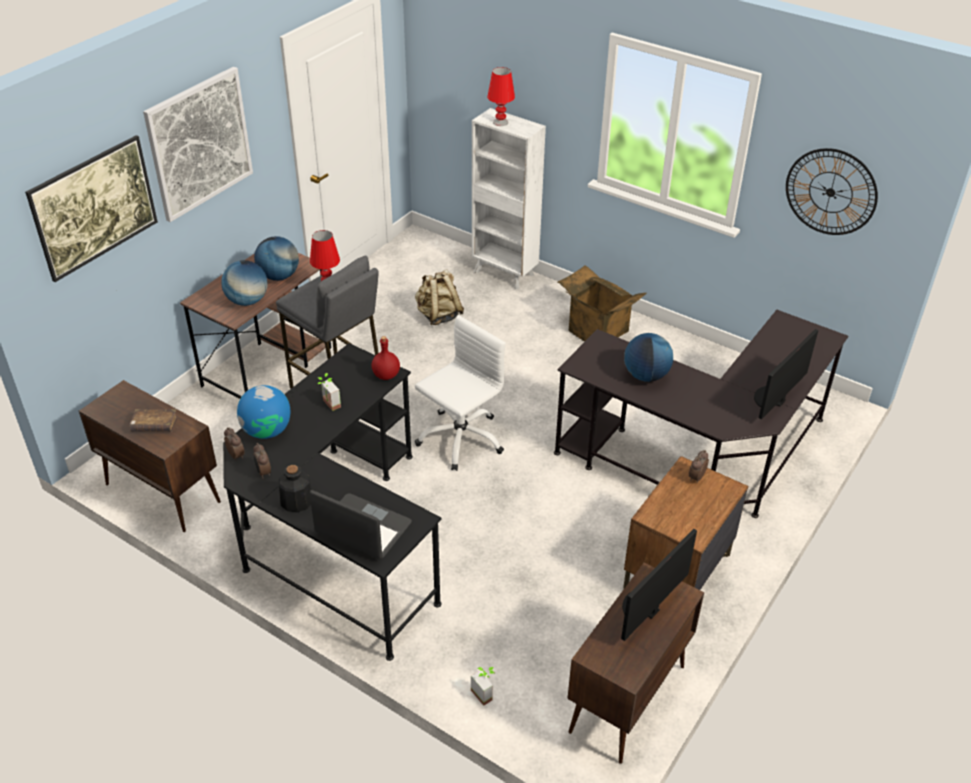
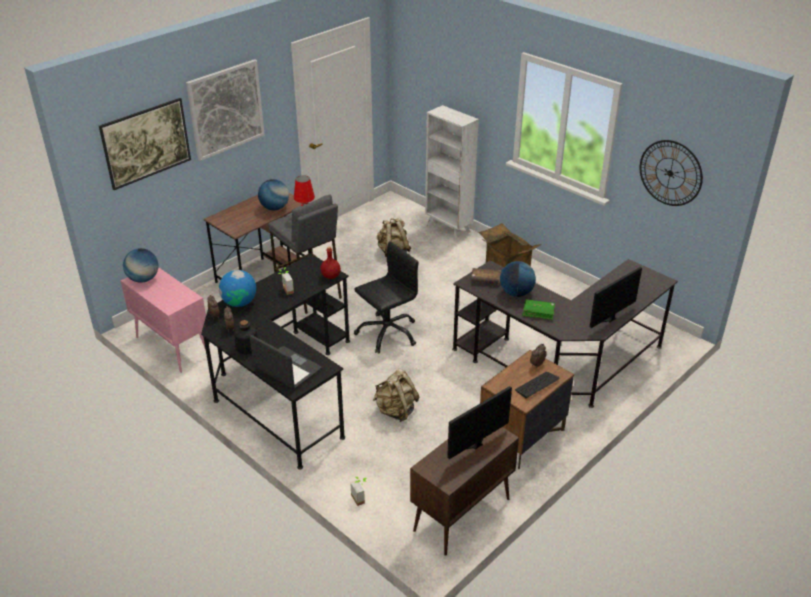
camera: 10 degrees right, 5 degrees down
brown cabinet [79,380,221,532] -> pink cabinet [120,267,206,373]
brown book [129,409,178,432] -> brown book moved to [471,268,501,284]
globe [221,260,268,306] -> globe moved to [123,248,159,283]
white office chair [415,315,506,471] -> black office chair [354,241,419,354]
red table lamp [487,67,515,126] -> none
none -> beige backpack [373,369,419,422]
none -> keyboard [515,372,559,398]
none -> green book [522,299,555,320]

